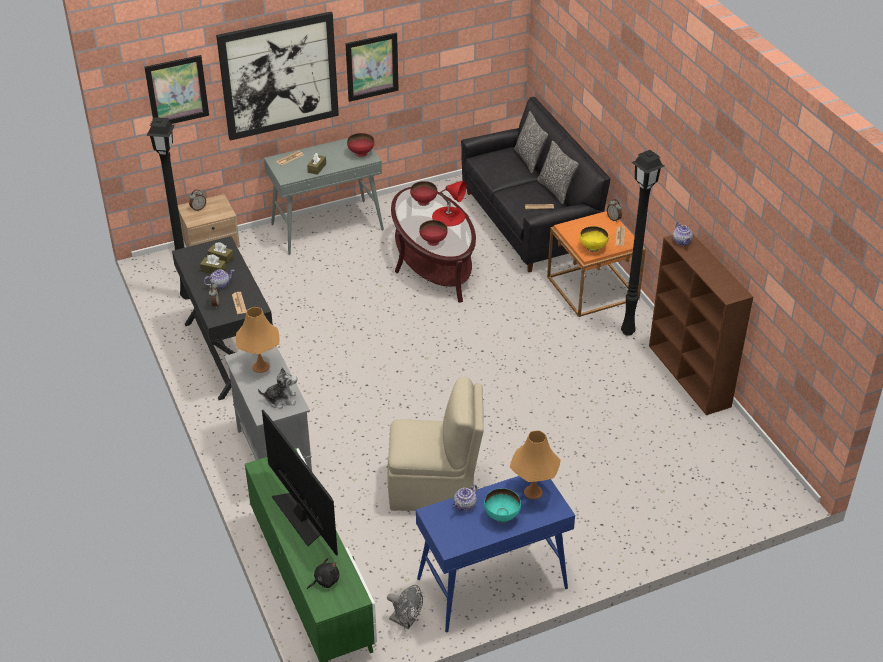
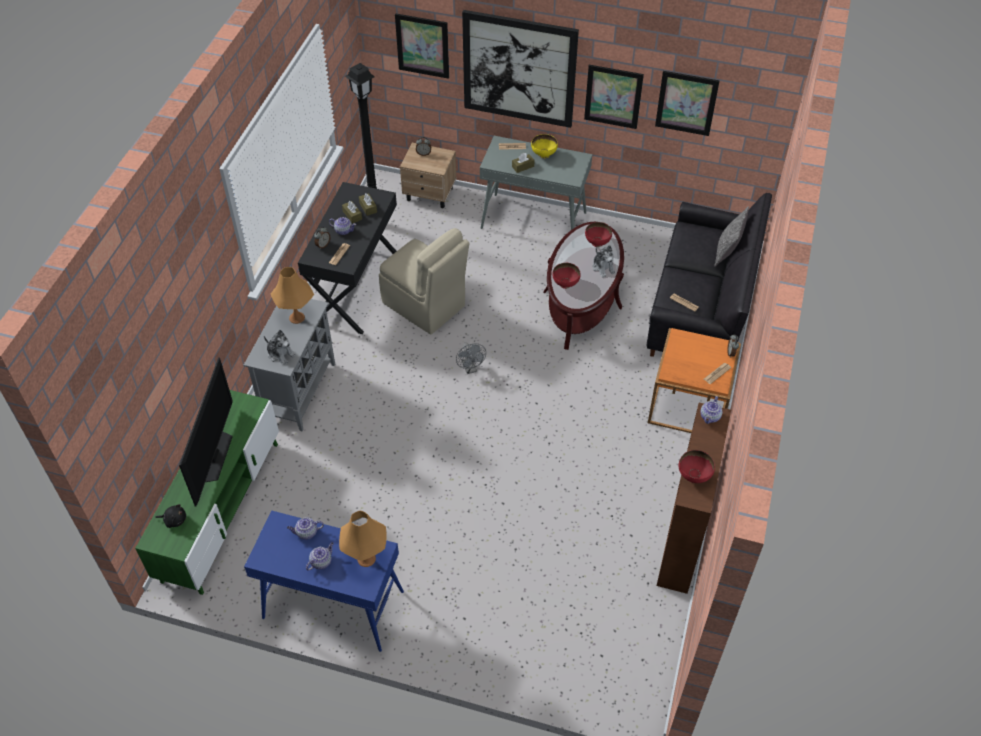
camera: 40 degrees right, 10 degrees up
red bowl [347,133,374,157] -> red bowl moved to [678,450,715,483]
beige chair [387,377,484,511] -> beige chair moved to [379,228,469,334]
grey fan [387,585,423,629] -> grey fan moved to [456,342,486,374]
red table lamp [432,181,467,226] -> plush toy [593,245,616,278]
turquoise bowl [484,488,521,523] -> teapot [306,542,334,571]
pillow [537,141,579,205] -> none
yellow bowl [580,226,609,252] -> yellow bowl moved to [531,134,558,159]
black floor lamp [621,150,664,336] -> none
none -> picture [655,71,720,136]

